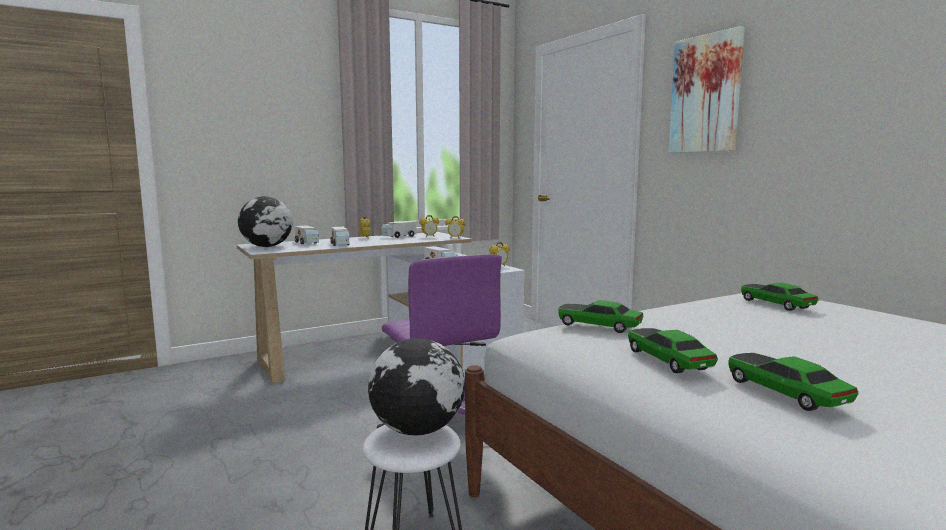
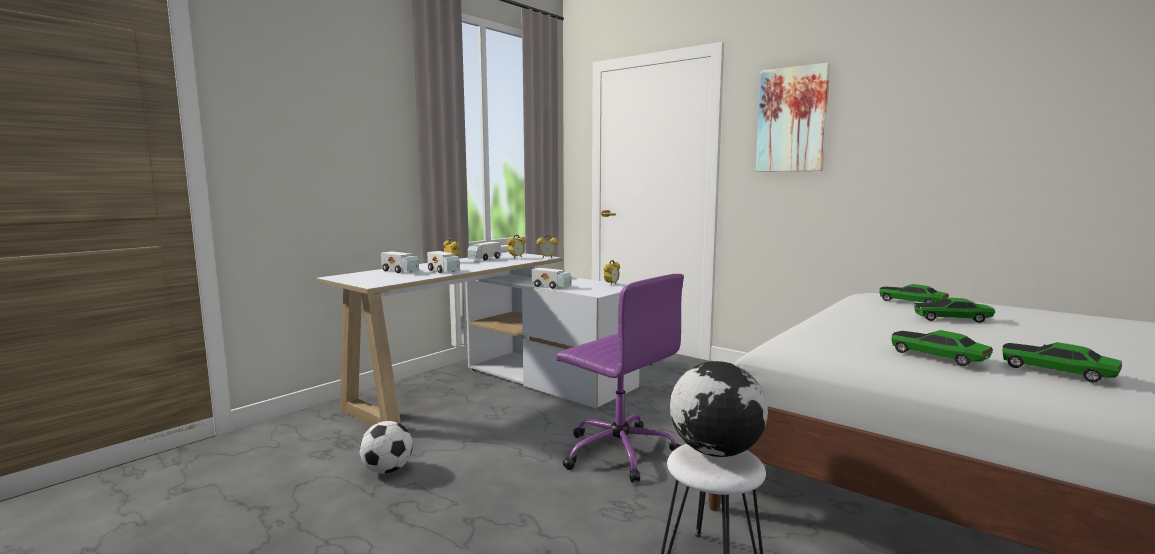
camera: 20 degrees left, 0 degrees up
globe [238,196,293,247] -> none
toy car [558,300,643,333] -> toy car moved to [914,298,995,323]
none -> football [359,421,413,474]

